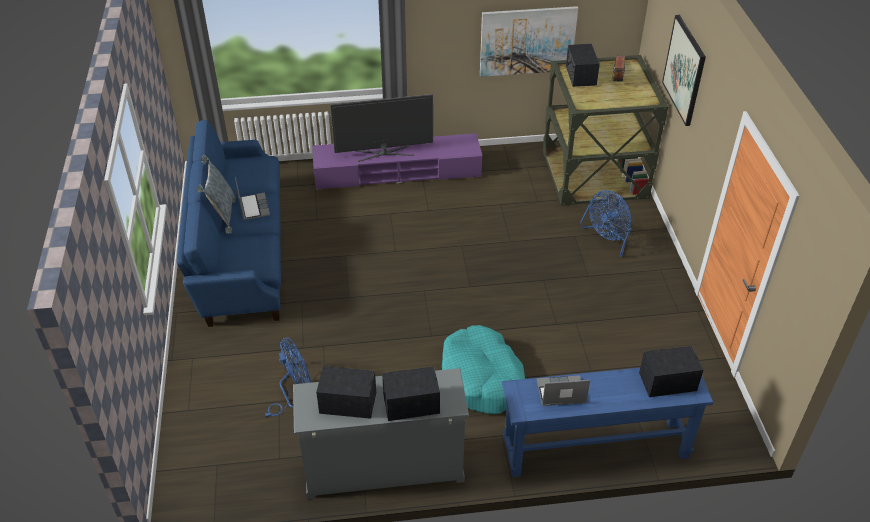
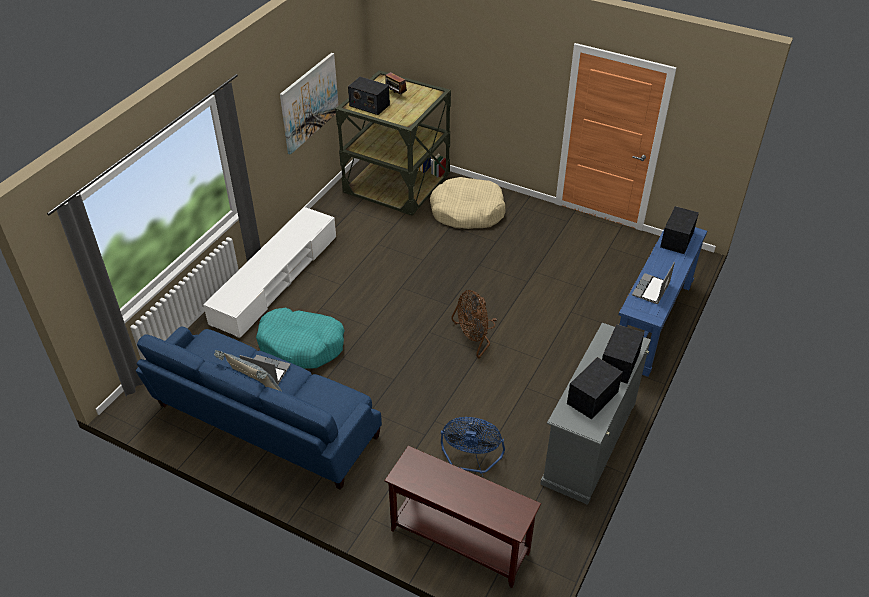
camera: 55 degrees left, 0 degrees up
purple tv stand [312,133,482,190] -> white tv stand [203,207,336,338]
television [330,94,433,162] -> none
turquoise dog bed [442,325,525,414] -> turquoise dog bed moved to [256,308,345,369]
blue fan [580,190,632,257] -> beige dog bed [430,177,506,229]
picture [662,15,706,126] -> none
none -> brown console table [385,446,541,588]
none -> brown fan [451,290,498,359]

